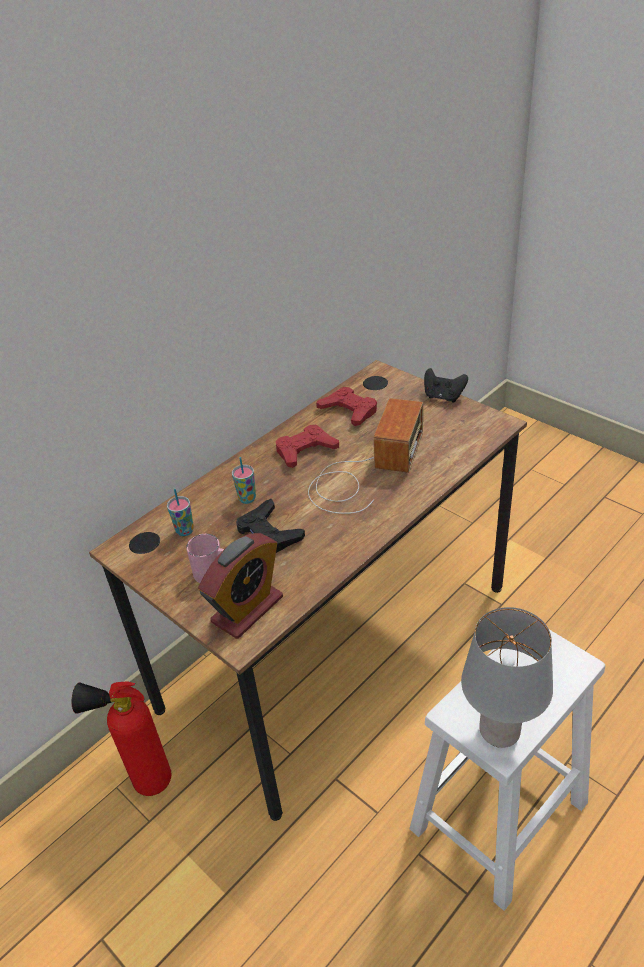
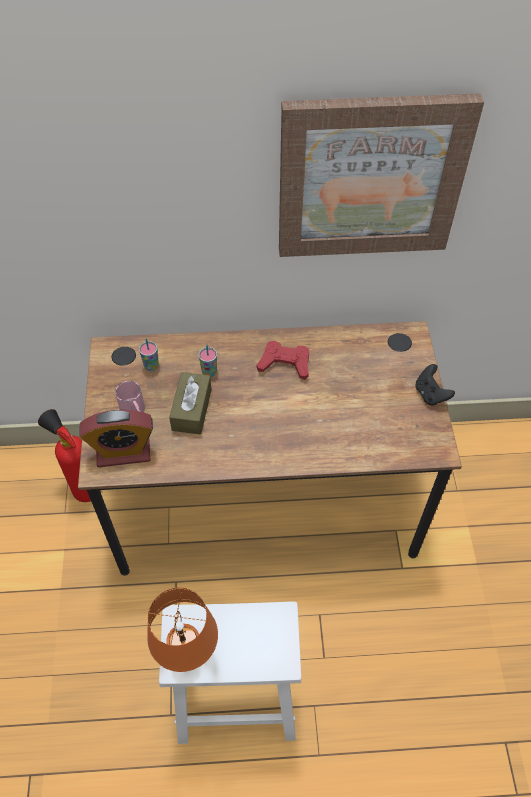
camera: 40 degrees right, 15 degrees up
black game controller [236,499,305,553] -> brown tissue box [169,372,212,435]
radio [308,398,423,514] -> none
red game controller [316,387,377,426] -> none
grey table lamp [461,607,553,748] -> orange table lamp [148,588,218,672]
none -> picture [279,93,484,257]

